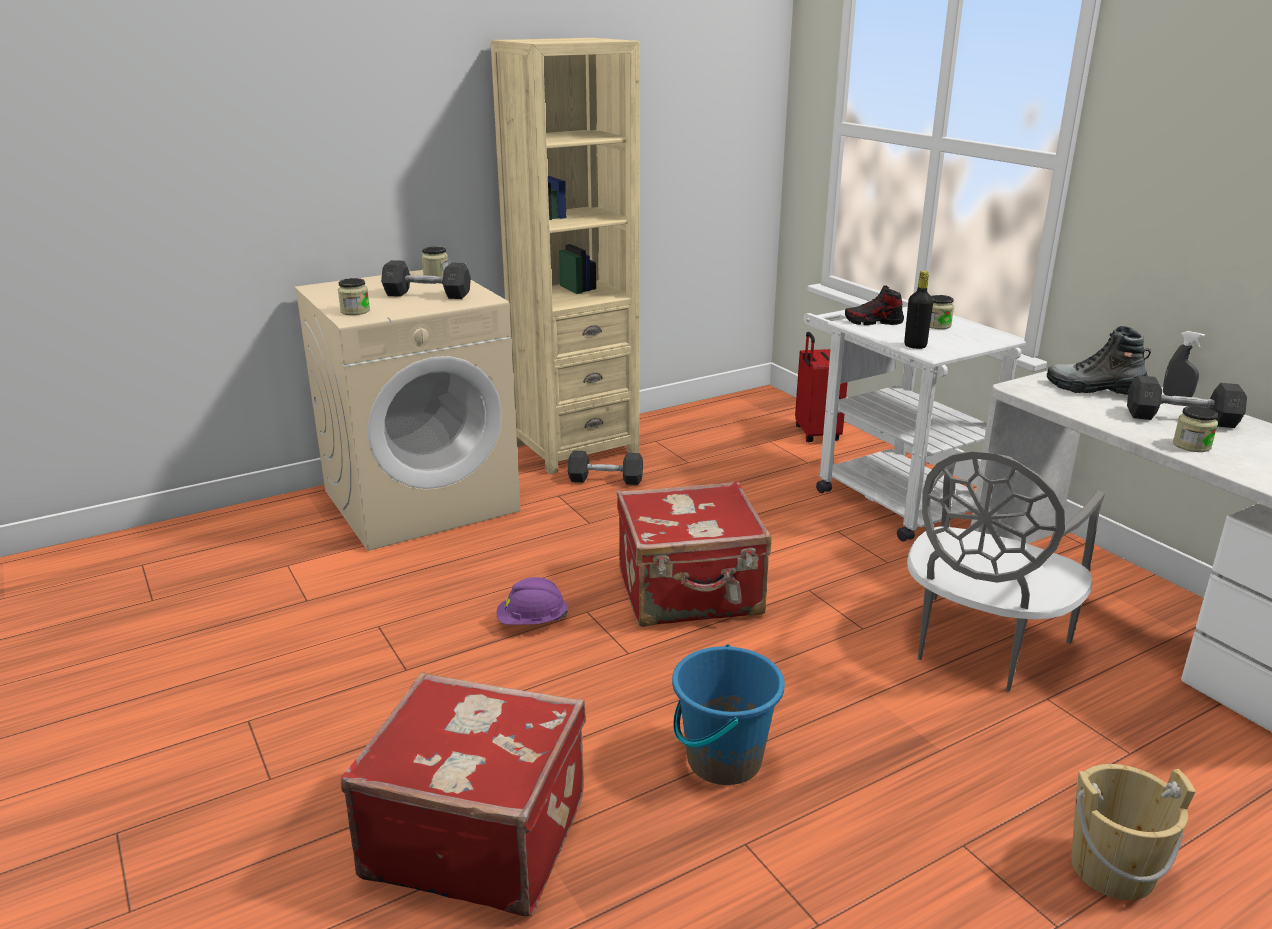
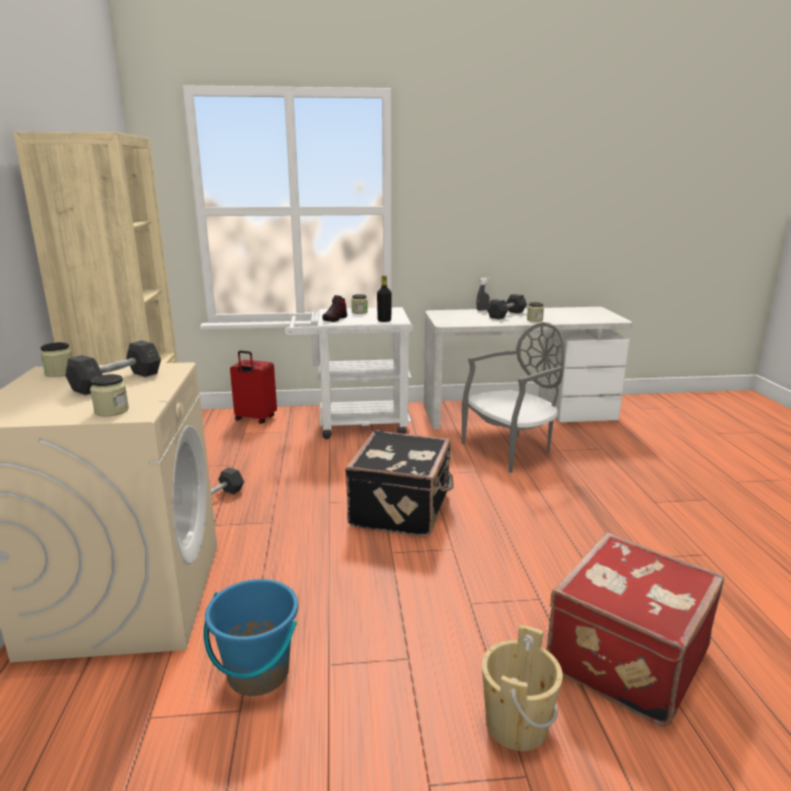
camera: 65 degrees left, 5 degrees down
purple hard hat [496,577,568,625] -> none
red suitcase [617,481,772,627] -> black suitcase [345,430,454,537]
blue bucket [672,644,785,785] -> blue bucket moved to [203,579,298,696]
grey chair [907,450,1105,692] -> grey chair turned 90 degrees counterclockwise [462,322,565,473]
boot [1047,326,1151,395] -> none
beige bucket [1071,764,1196,900] -> beige bucket moved to [482,625,563,751]

